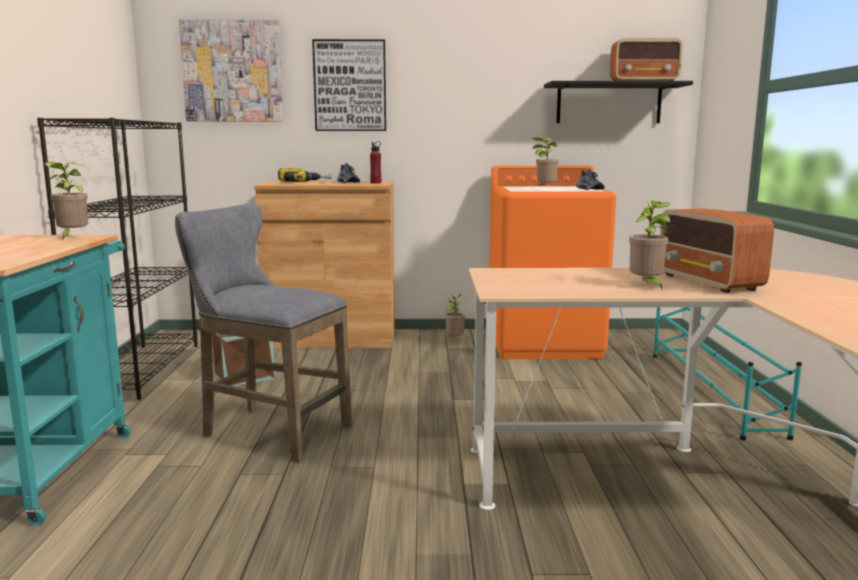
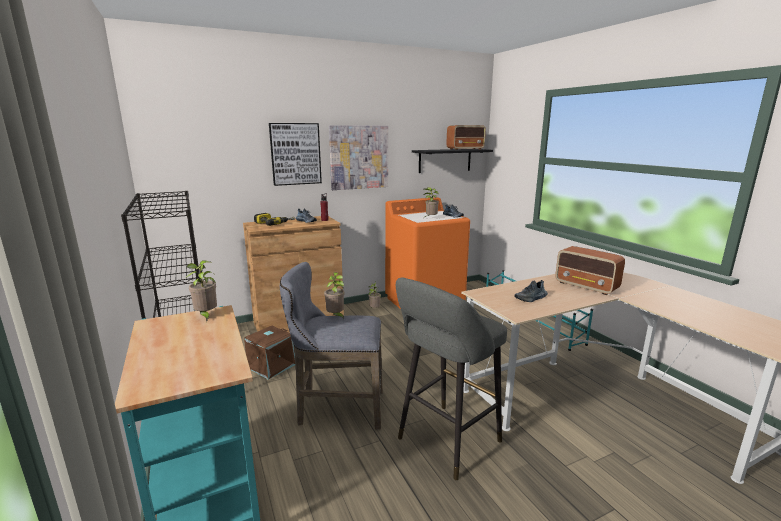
camera: 25 degrees left, 5 degrees up
picture [179,19,283,121] -> picture moved to [329,125,388,190]
potted plant [629,200,670,290] -> potted plant moved to [324,272,344,319]
none -> grey stool [396,278,507,480]
none -> shoe [514,280,548,302]

